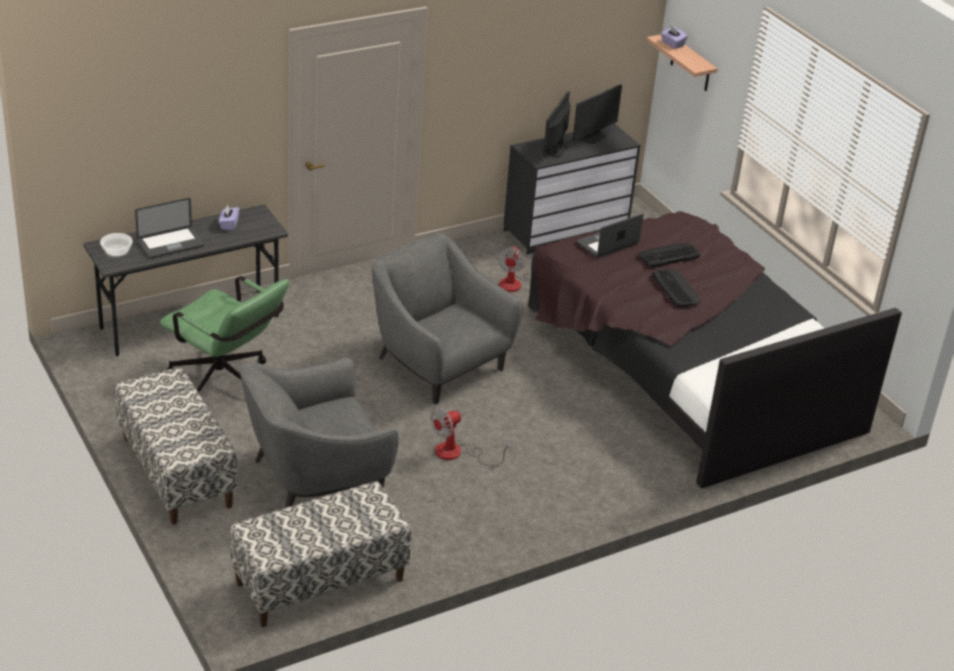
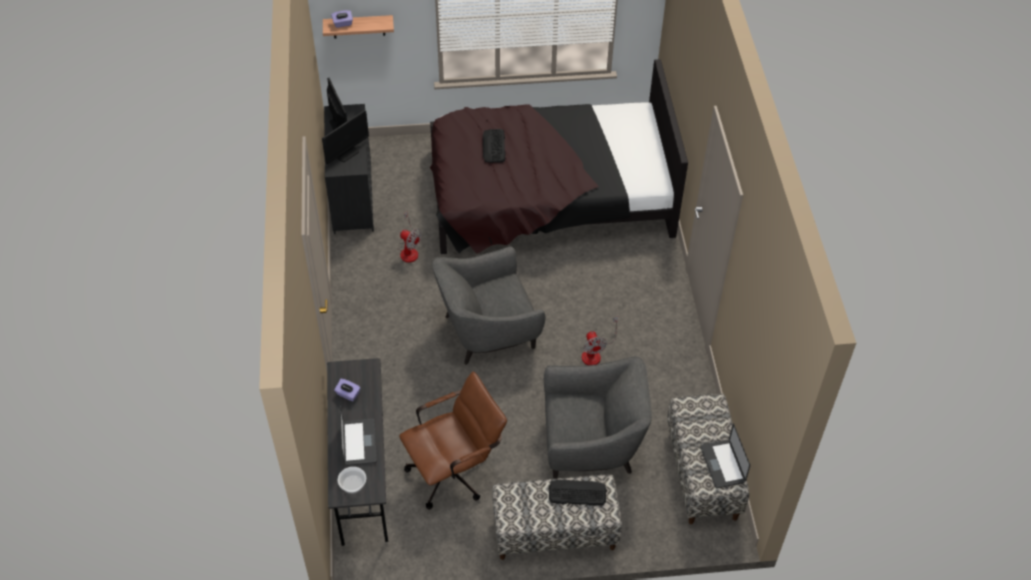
camera: 65 degrees left, 15 degrees up
green office chair [160,276,289,392] -> brown office chair [399,372,507,510]
grey armchair [240,357,399,508] -> grey armchair turned 90 degrees counterclockwise [544,356,652,479]
monitor [543,91,570,158] -> monitor turned 90 degrees counterclockwise [322,110,369,164]
laptop [577,213,644,258] -> laptop moved to [700,424,750,488]
keyboard [652,269,701,307] -> keyboard moved to [549,479,607,505]

